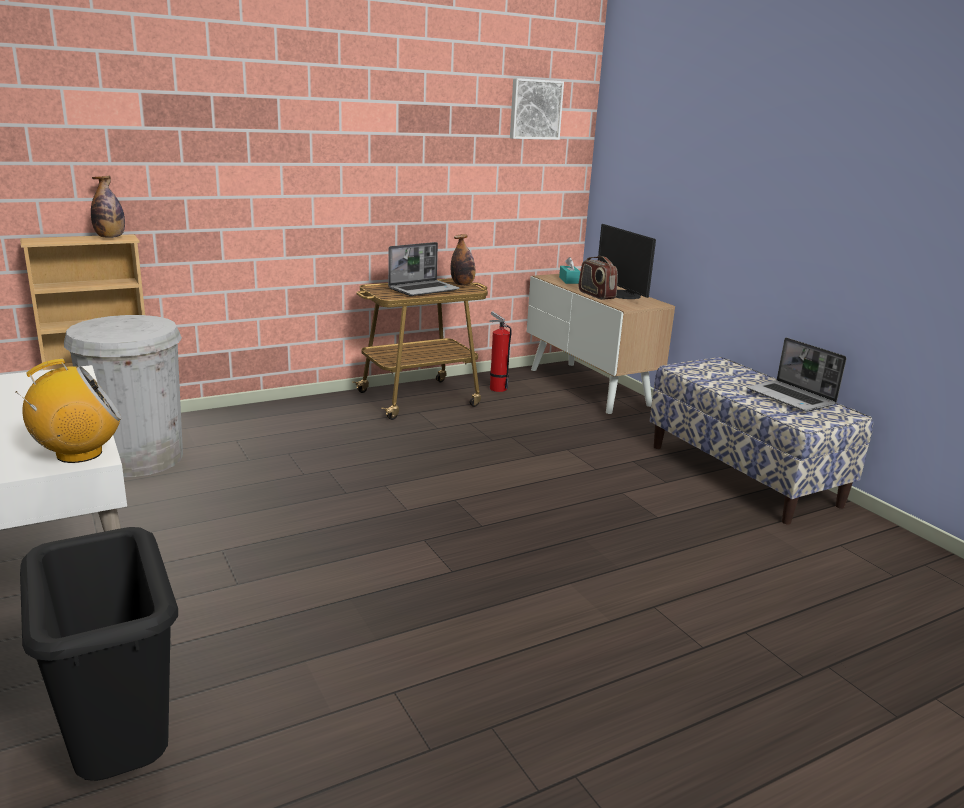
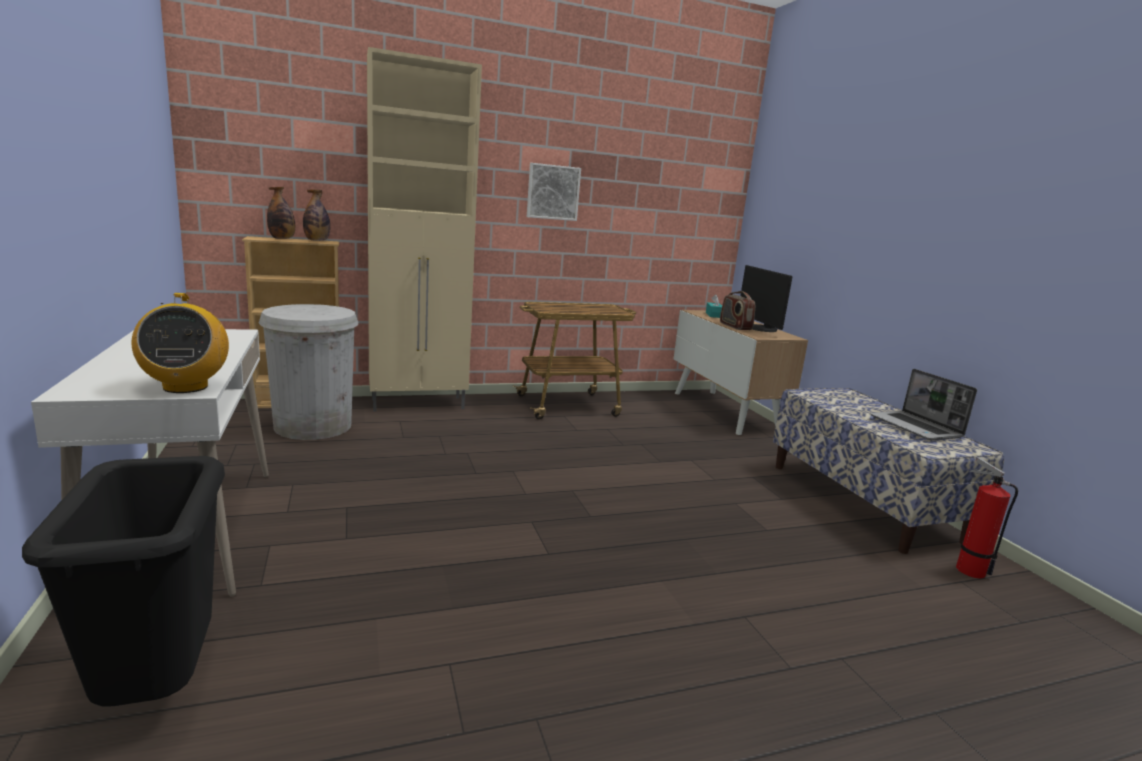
camera: 10 degrees right, 5 degrees down
radio [15,359,122,463] -> radio turned 90 degrees clockwise [131,293,229,393]
laptop [388,242,460,296] -> none
bottle [451,234,475,285] -> bottle moved to [267,187,295,239]
fire extinguisher [489,311,512,392] -> fire extinguisher moved to [956,457,1018,578]
picture [510,78,564,140] -> picture moved to [527,163,581,221]
none -> beige cabinet [367,47,482,412]

